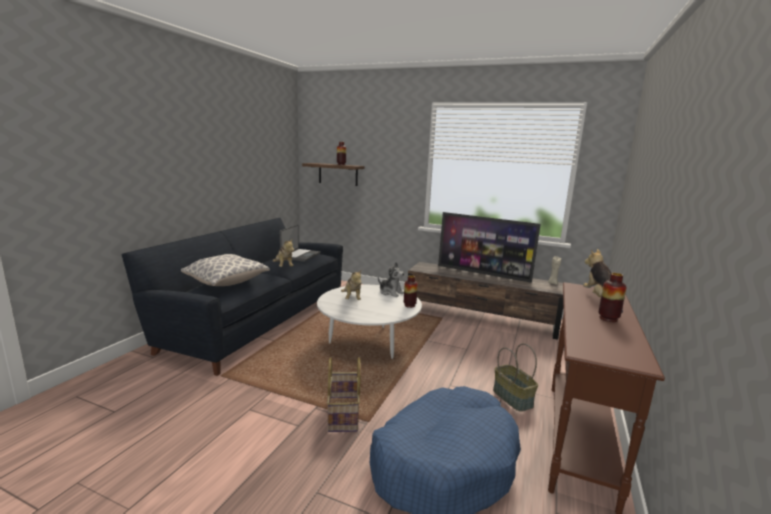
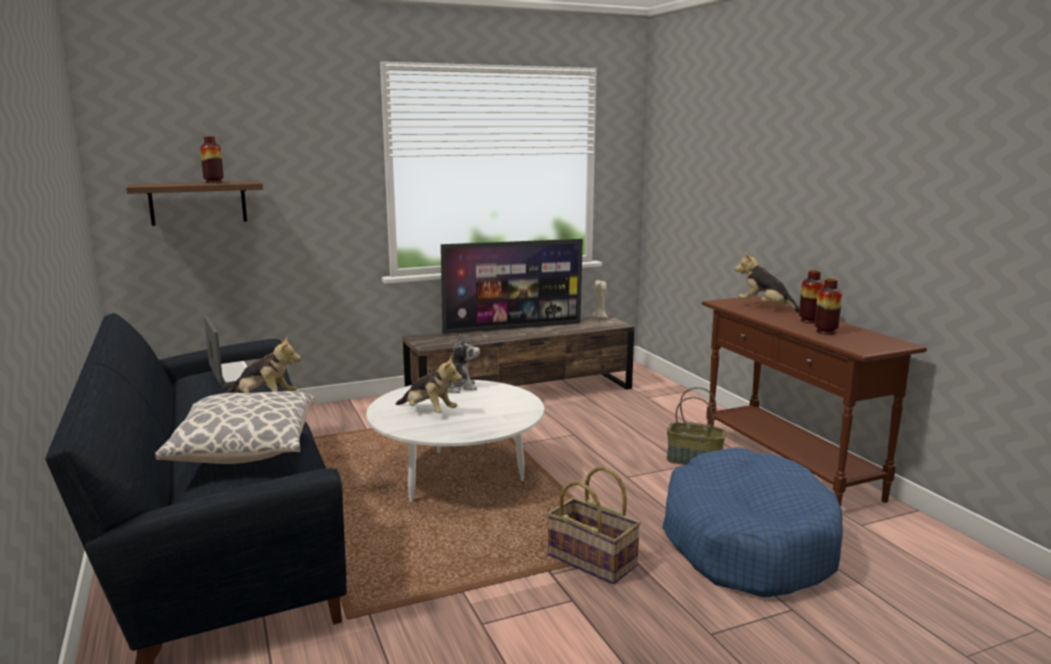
camera: 45 degrees left, 0 degrees up
vase [404,275,418,308] -> vase moved to [815,278,842,334]

